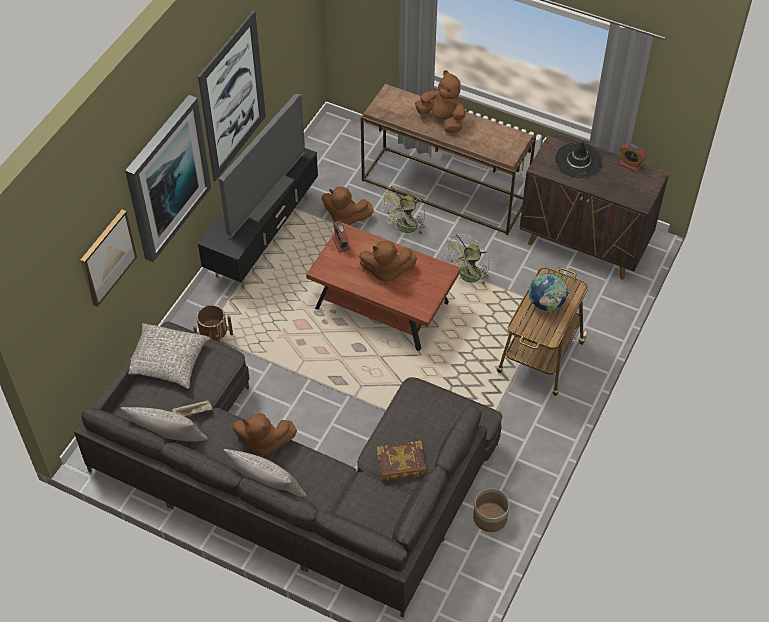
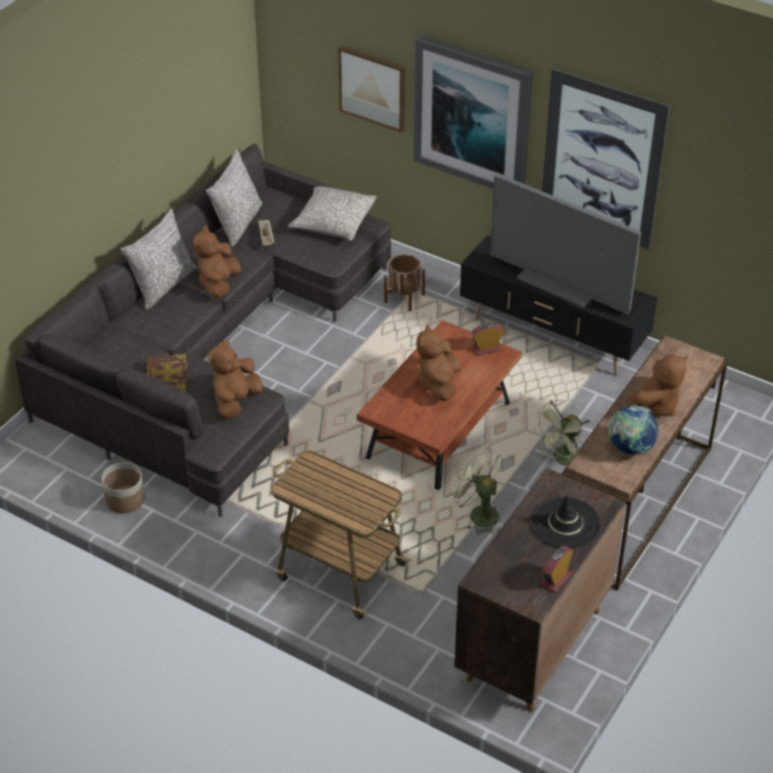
camera: 95 degrees right, 10 degrees down
brown plush toy [322,187,374,225] -> brown plush toy moved to [208,339,262,419]
green fan [380,186,425,235] -> green fan turned 90 degrees counterclockwise [533,400,593,466]
globe [528,273,568,312] -> globe moved to [608,405,658,455]

